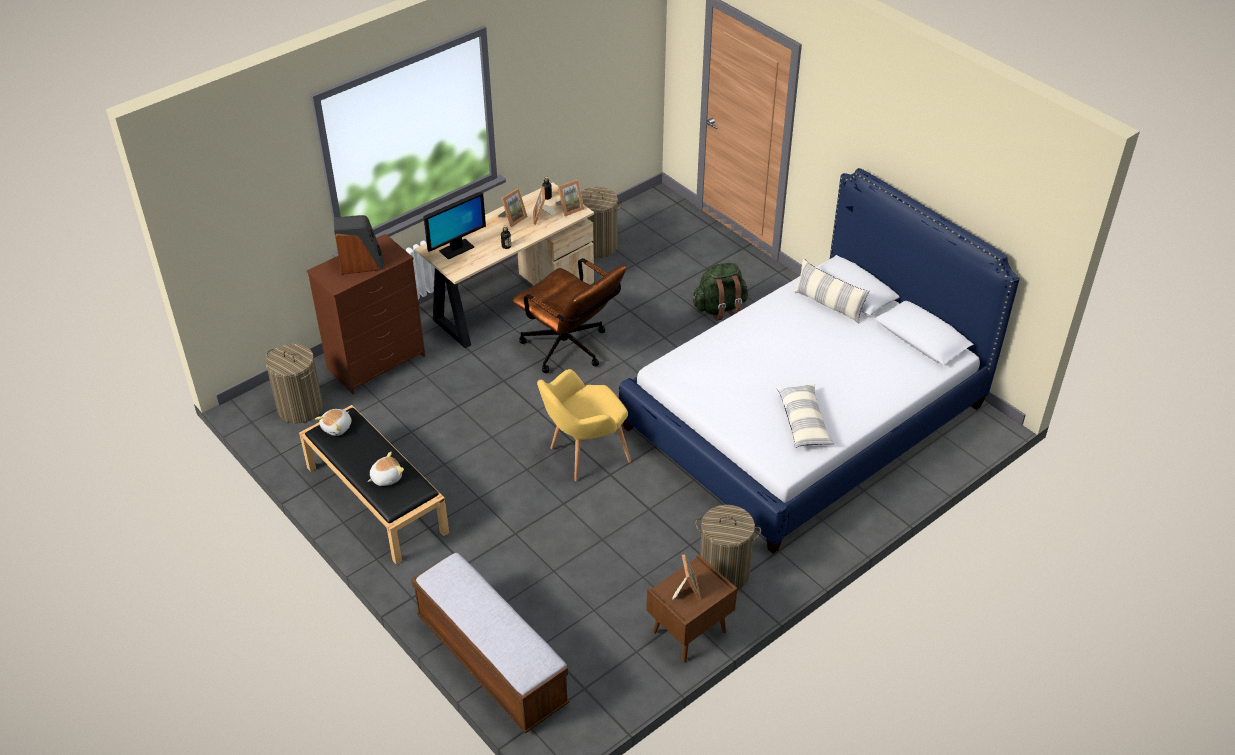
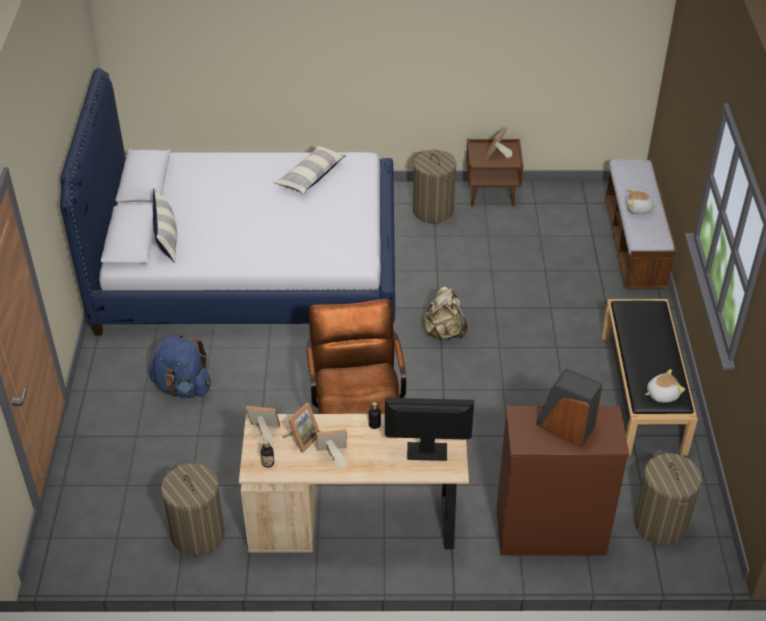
camera: 140 degrees left, 0 degrees up
plush toy [368,452,404,486] -> plush toy moved to [626,188,657,214]
yellow armchair [537,369,631,481] -> beige backpack [423,287,468,340]
green backpack [693,263,748,321] -> blue backpack [149,335,211,398]

